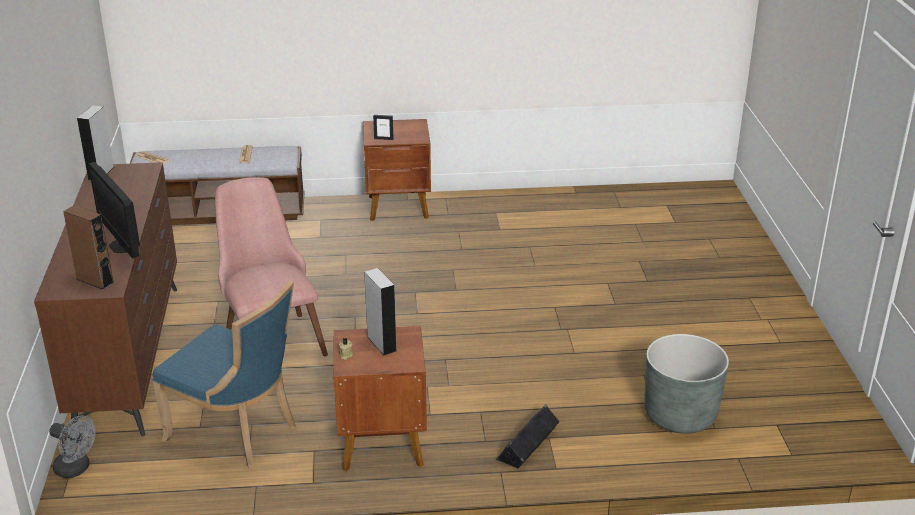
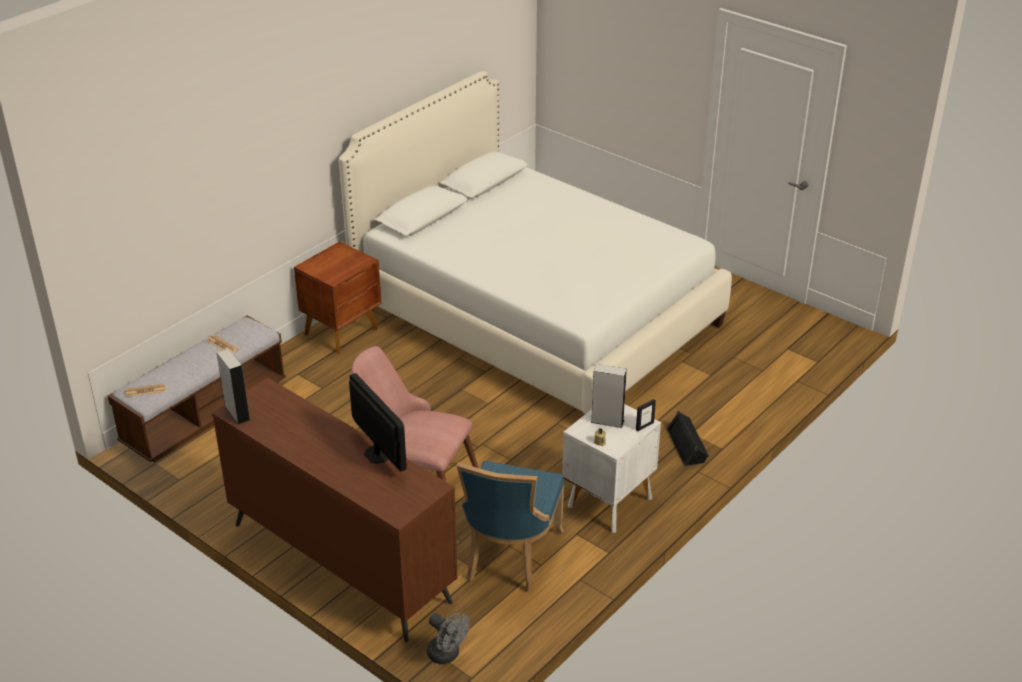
camera: 45 degrees left, 5 degrees up
grey fan [49,415,96,478] -> grey fan turned 60 degrees clockwise [427,613,470,664]
brown speaker [63,205,114,290] -> none
monitor [88,162,140,258] -> monitor turned 135 degrees counterclockwise [349,373,407,472]
blue chair [153,280,296,469] -> blue chair turned 120 degrees clockwise [457,461,564,593]
brown nightstand [333,326,427,471] -> white nightstand [562,404,661,533]
picture frame [373,115,394,140] -> picture frame moved to [636,399,656,431]
grey planter [644,334,729,434] -> none
none -> white bed [339,71,732,415]

